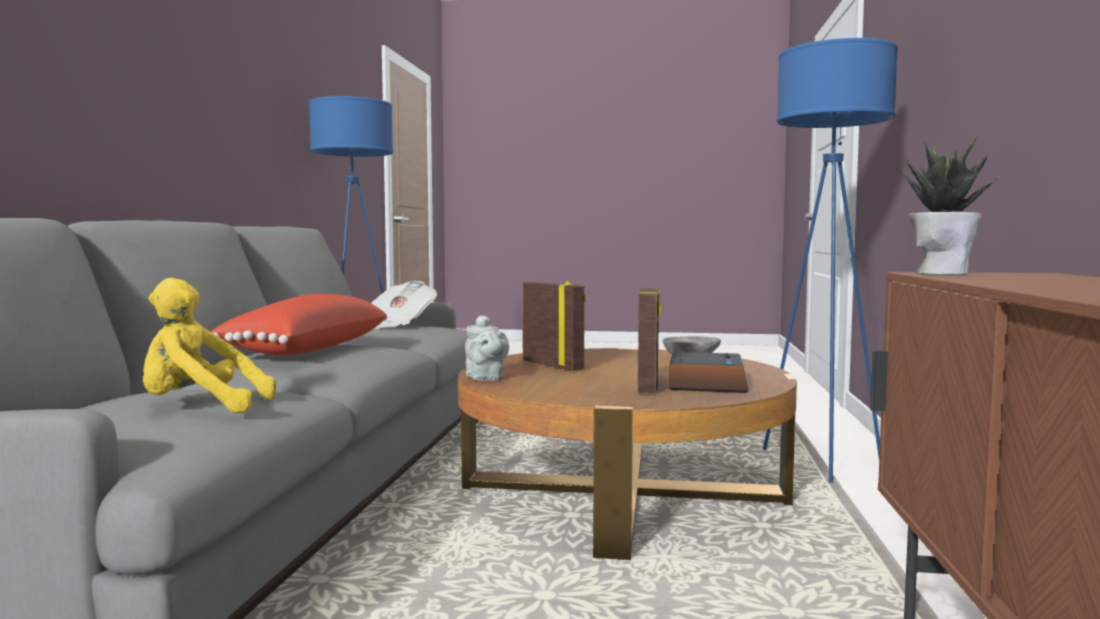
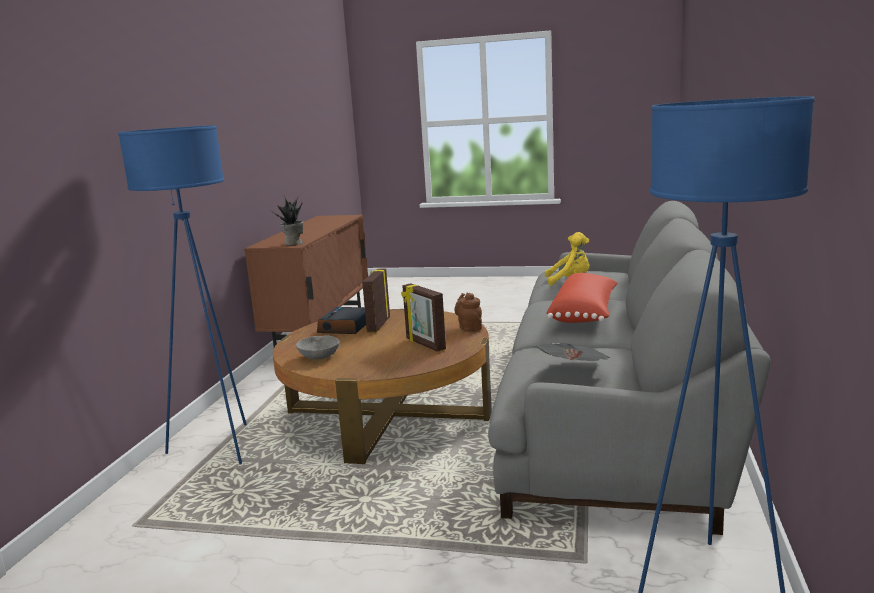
camera: 175 degrees left, 10 degrees up
grey teapot [465,315,509,381] -> brown teapot [454,292,482,332]

